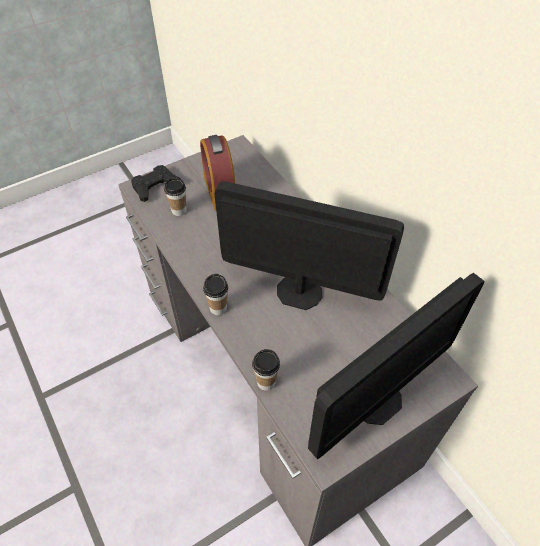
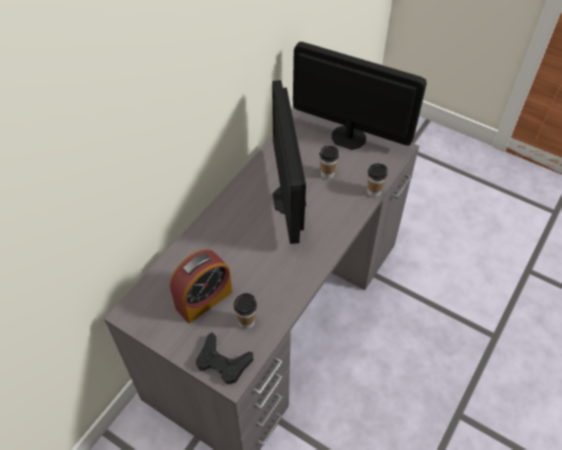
camera: 115 degrees left, 0 degrees up
cup [203,274,228,315] -> cup moved to [320,146,339,179]

